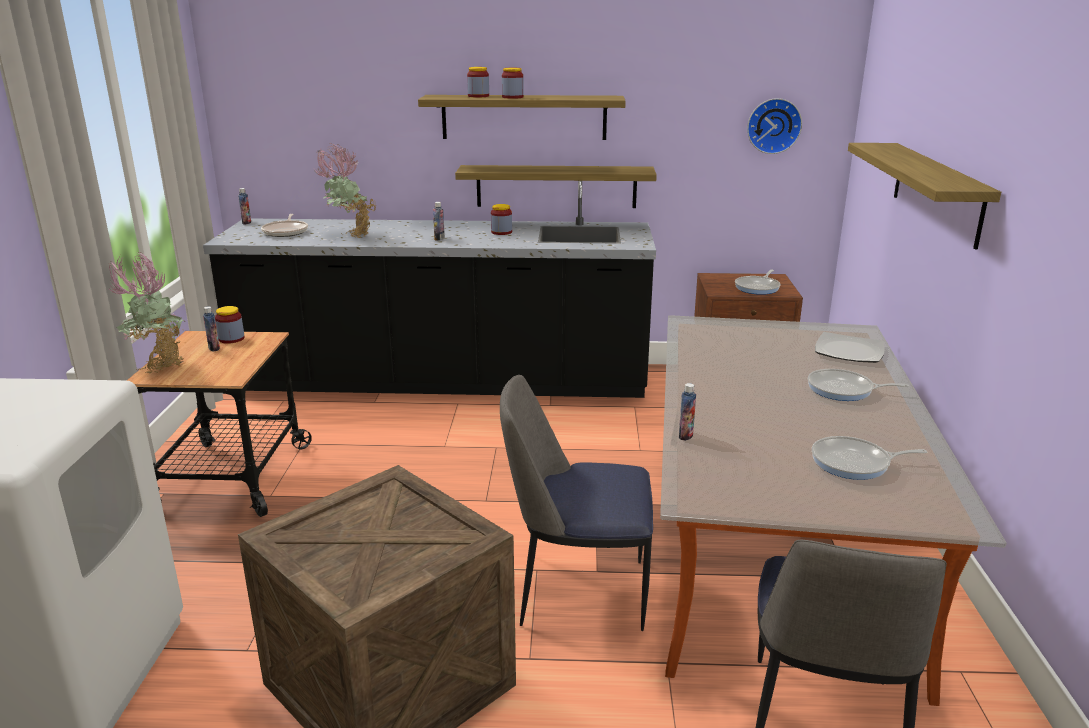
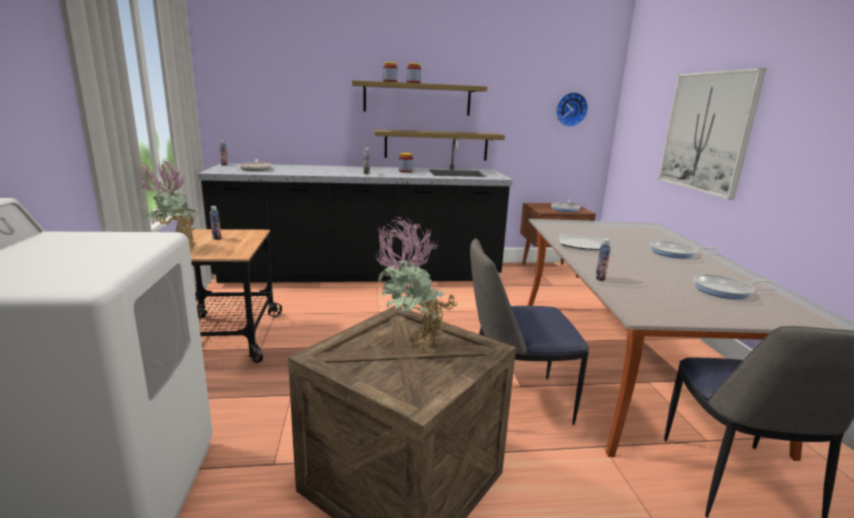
camera: 10 degrees left, 5 degrees down
jar [215,306,245,344] -> none
potted plant [314,143,376,238] -> potted plant moved to [375,216,458,352]
plate [815,332,885,363] -> plate moved to [558,233,604,250]
shelf [848,143,1001,250] -> picture [658,68,766,200]

